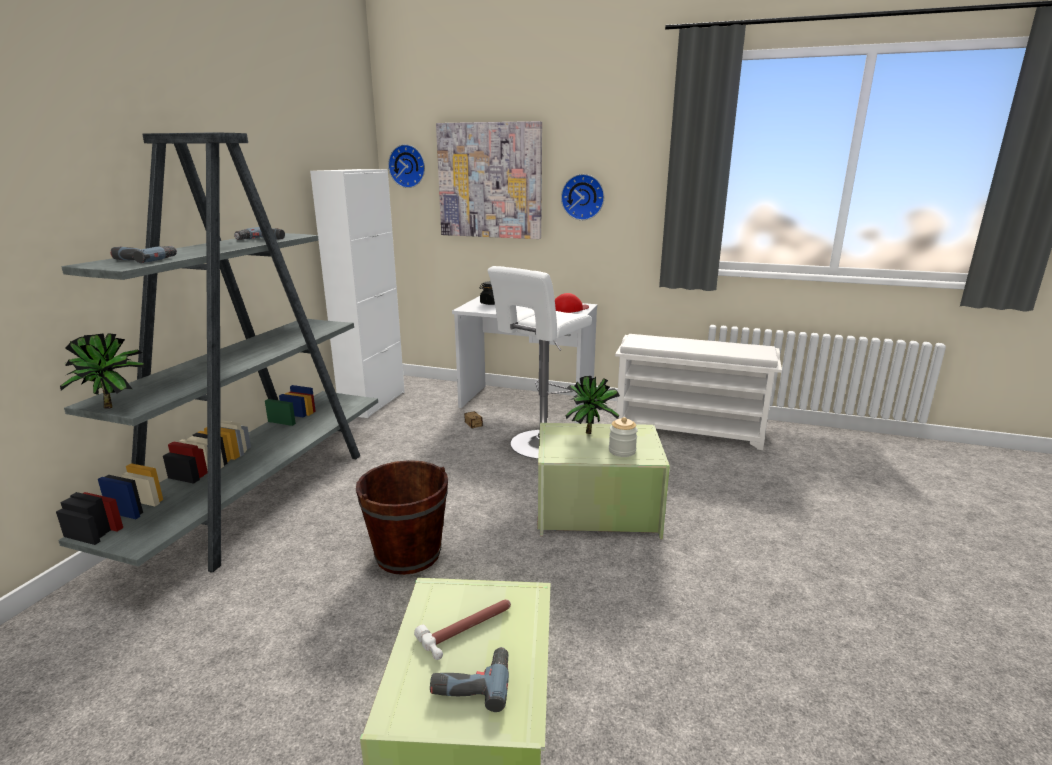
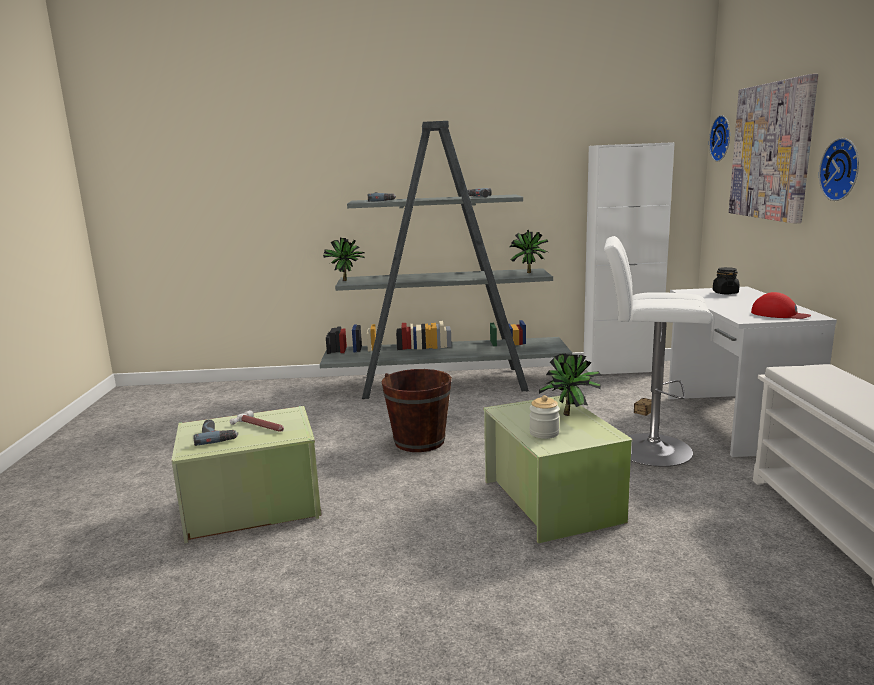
camera: 70 degrees right, 5 degrees down
none -> potted plant [510,230,548,273]

